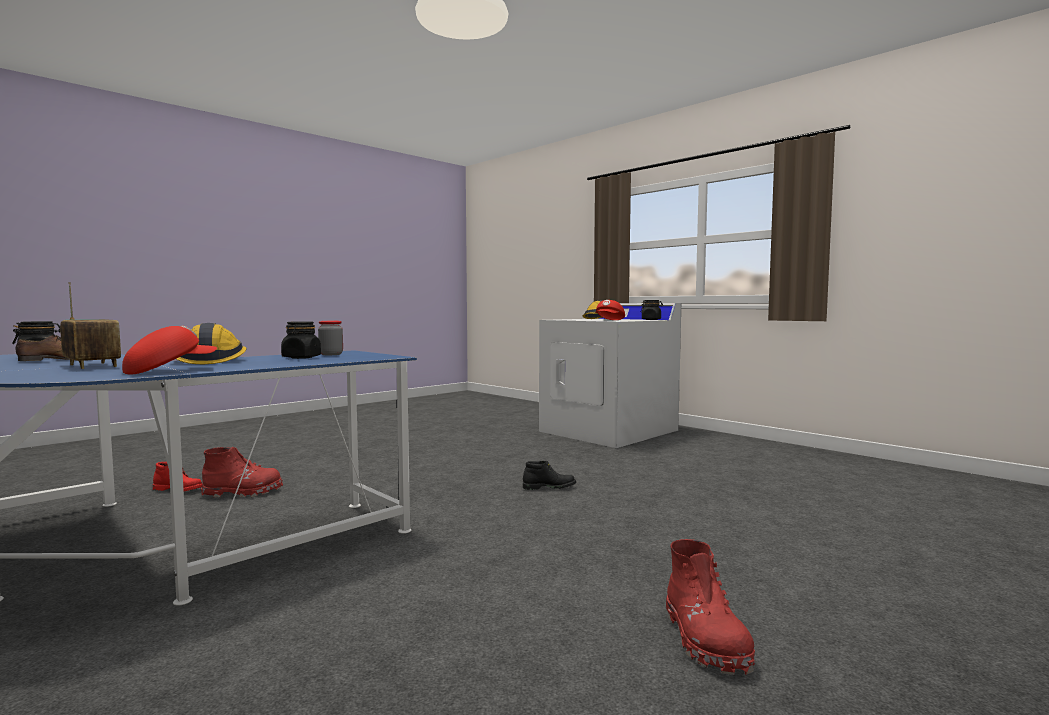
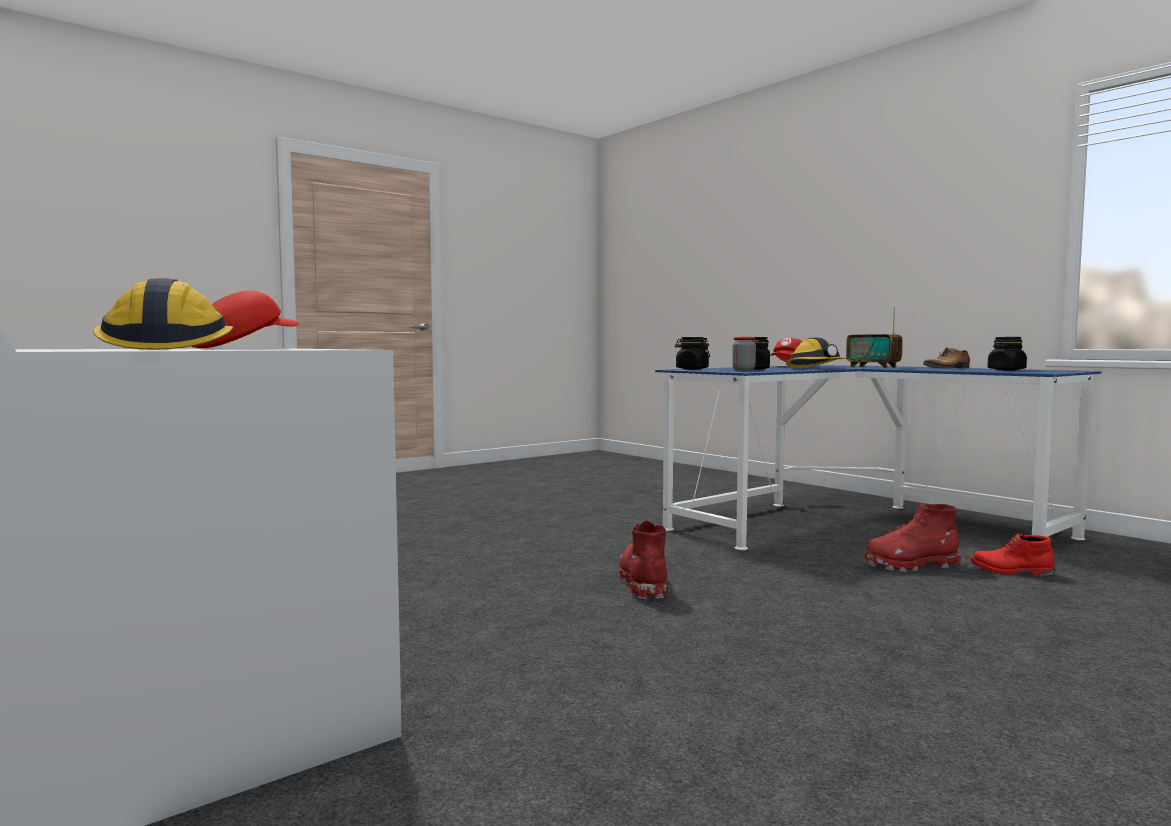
camera: 175 degrees left, 0 degrees up
black boot [523,461,576,490] -> none
black jar [640,300,663,320] -> black jar moved to [675,337,710,370]
red boot [666,539,755,675] -> red boot moved to [619,520,668,599]

